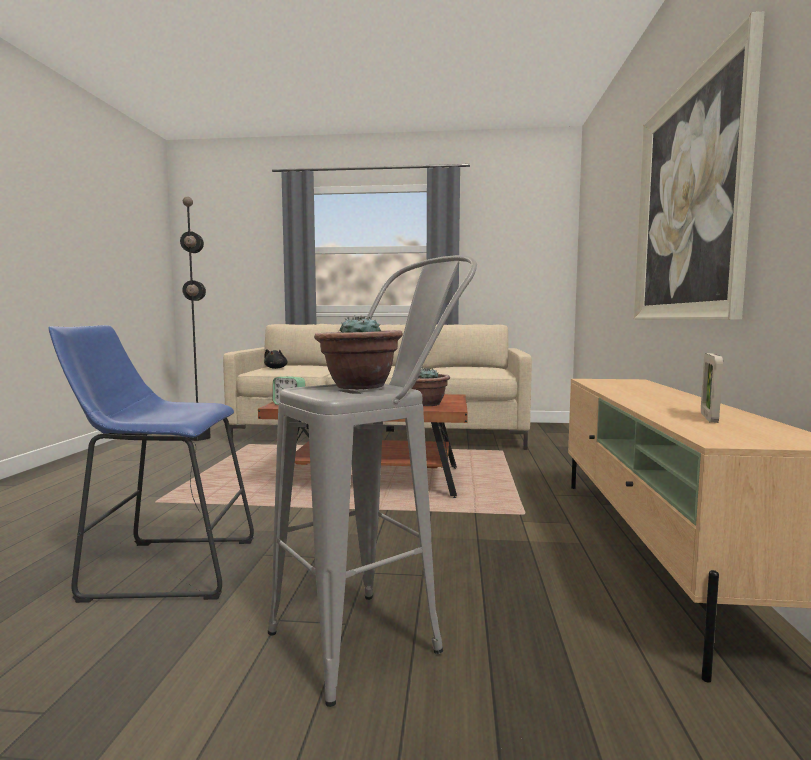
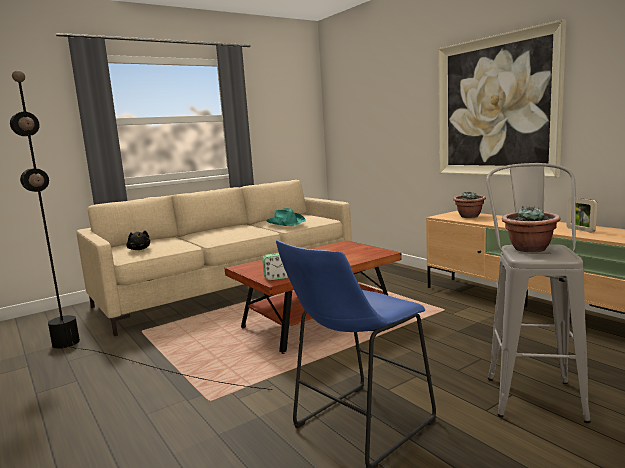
camera: 40 degrees left, 5 degrees up
potted plant [412,368,450,406] -> potted plant moved to [453,192,486,218]
none -> turquoise hat [267,208,306,226]

